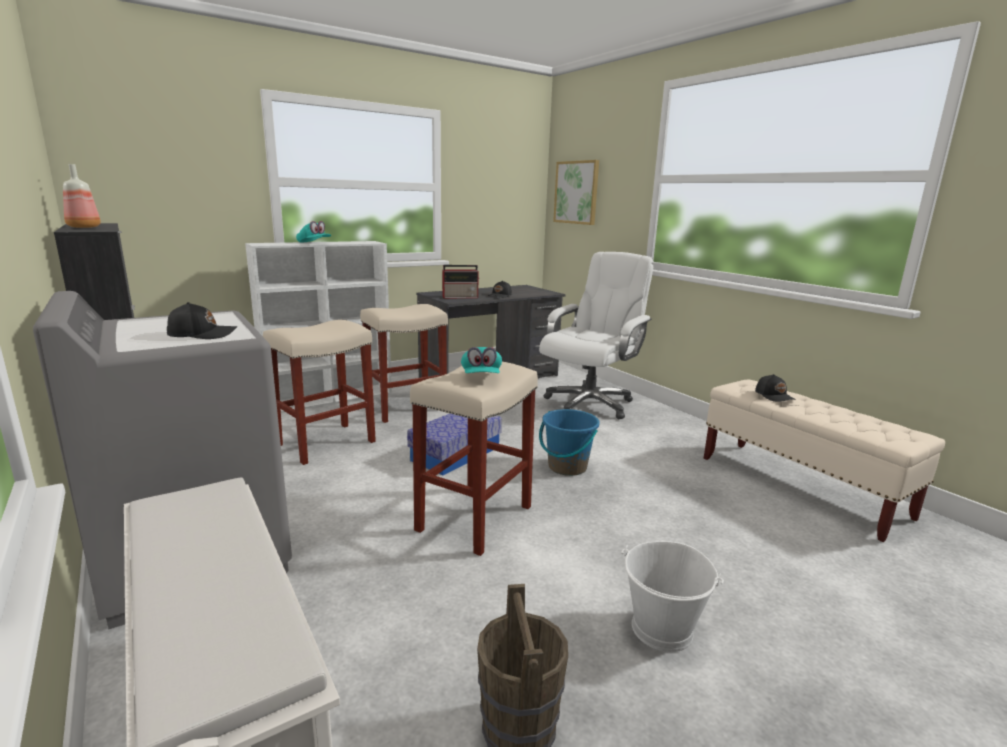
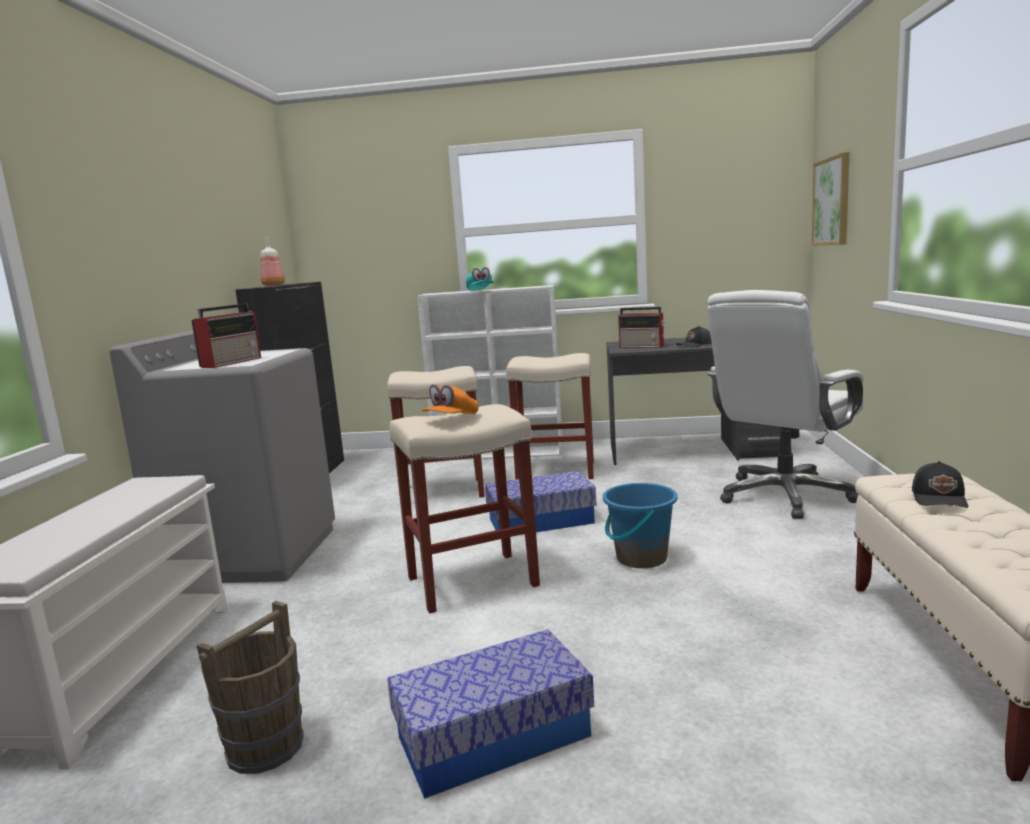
camera: 40 degrees right, 5 degrees down
black cap [167,302,237,339] -> radio [191,304,261,368]
turquoise cap [461,347,502,373] -> orange cap [422,384,479,414]
white office chair [539,252,653,419] -> white office chair turned 150 degrees clockwise [707,290,864,519]
white bucket [621,541,724,652] -> storage box [387,629,594,799]

